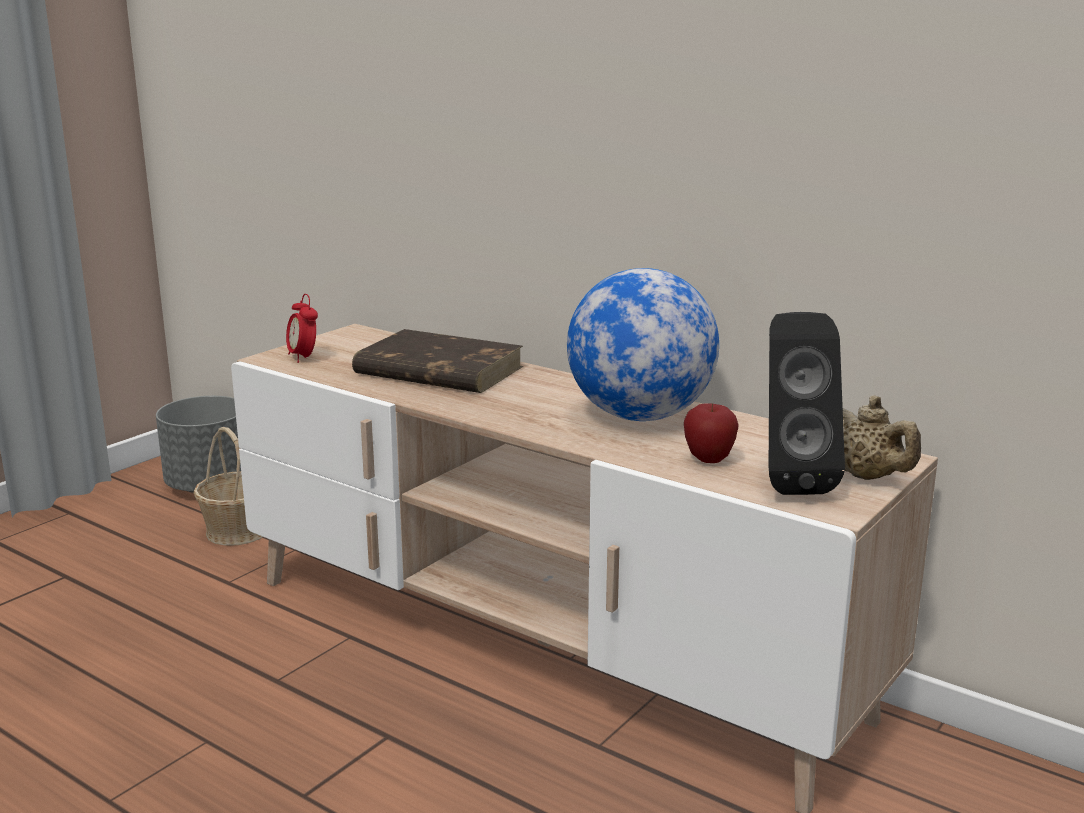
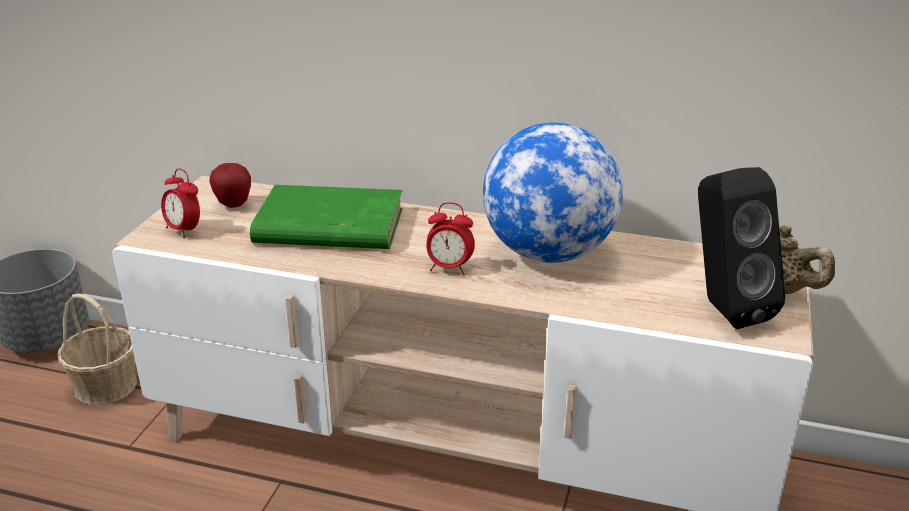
camera: 20 degrees left, 10 degrees up
brown book [352,329,523,393] -> green book [250,185,403,249]
apple [684,403,739,463] -> apple moved to [209,163,251,208]
none -> alarm clock [426,202,475,275]

